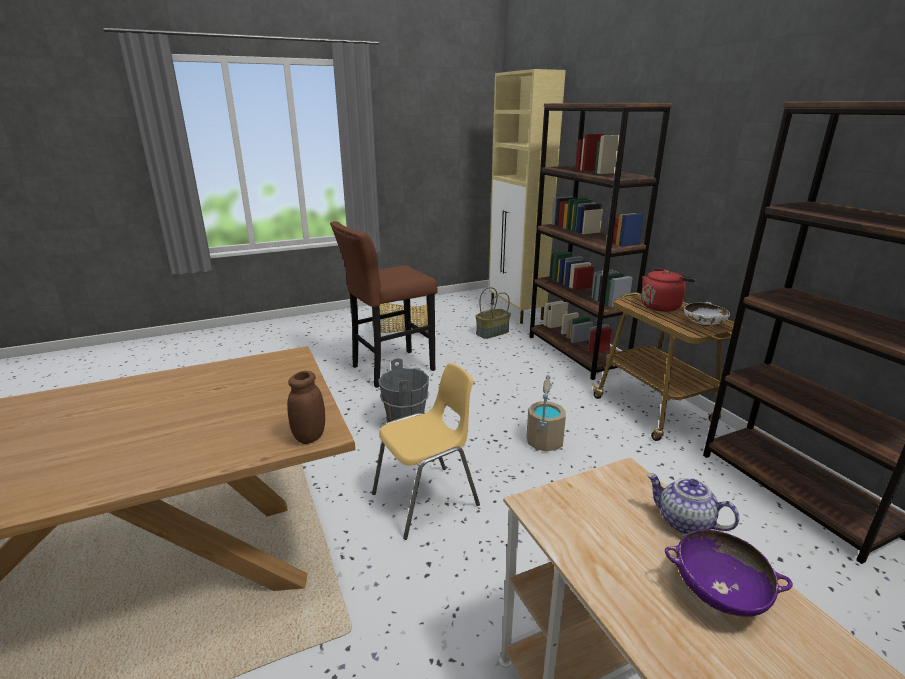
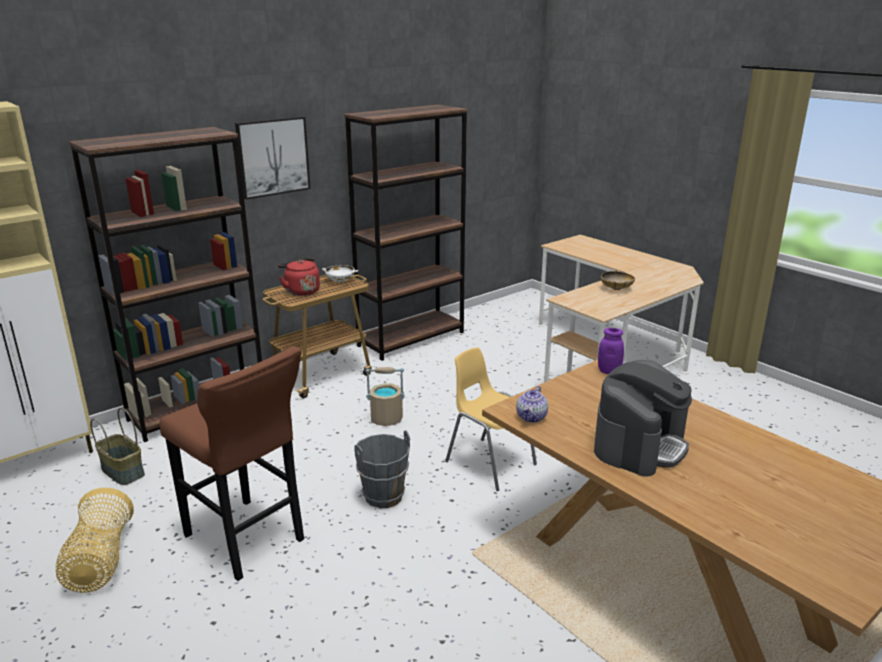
camera: 105 degrees left, 0 degrees up
brown jar [287,371,325,444] -> purple jar [598,328,624,374]
teapot [647,473,739,535] -> teapot moved to [516,386,548,423]
purple bowl [665,529,793,617] -> beige bowl [601,270,635,290]
none -> picture [235,116,311,200]
none -> coffee machine [594,360,692,477]

